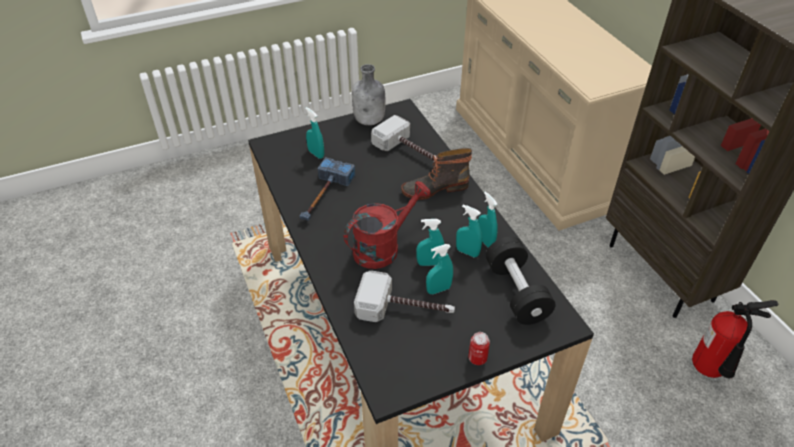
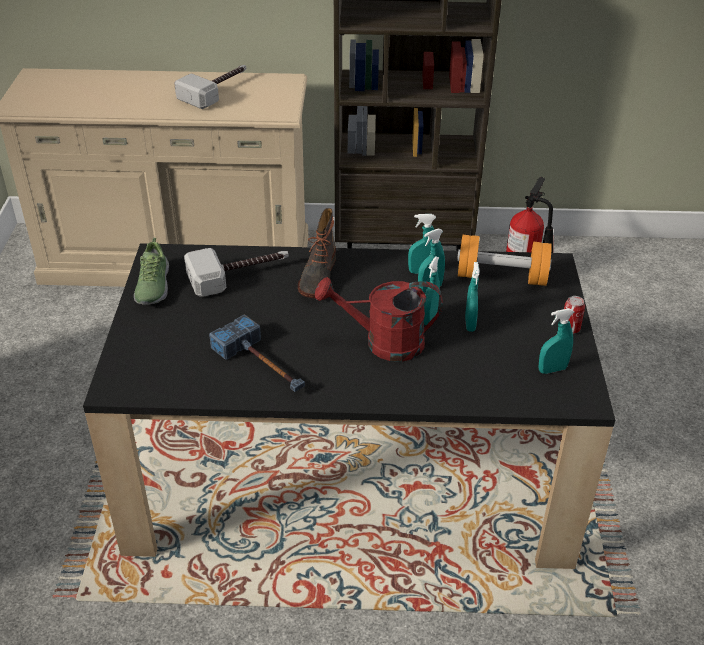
camera: 65 degrees left, 5 degrees down
turquoise spray bottle [305,107,324,159] -> turquoise spray bottle moved to [538,308,574,374]
red watering can [344,181,431,269] -> red watering can turned 75 degrees counterclockwise [315,277,442,362]
grey bottle [352,64,385,126] -> shoe [134,238,169,305]
hammer [354,270,455,322] -> hammer moved to [174,65,246,109]
black dumbbell [486,237,556,325] -> orange dumbbell [457,235,552,286]

